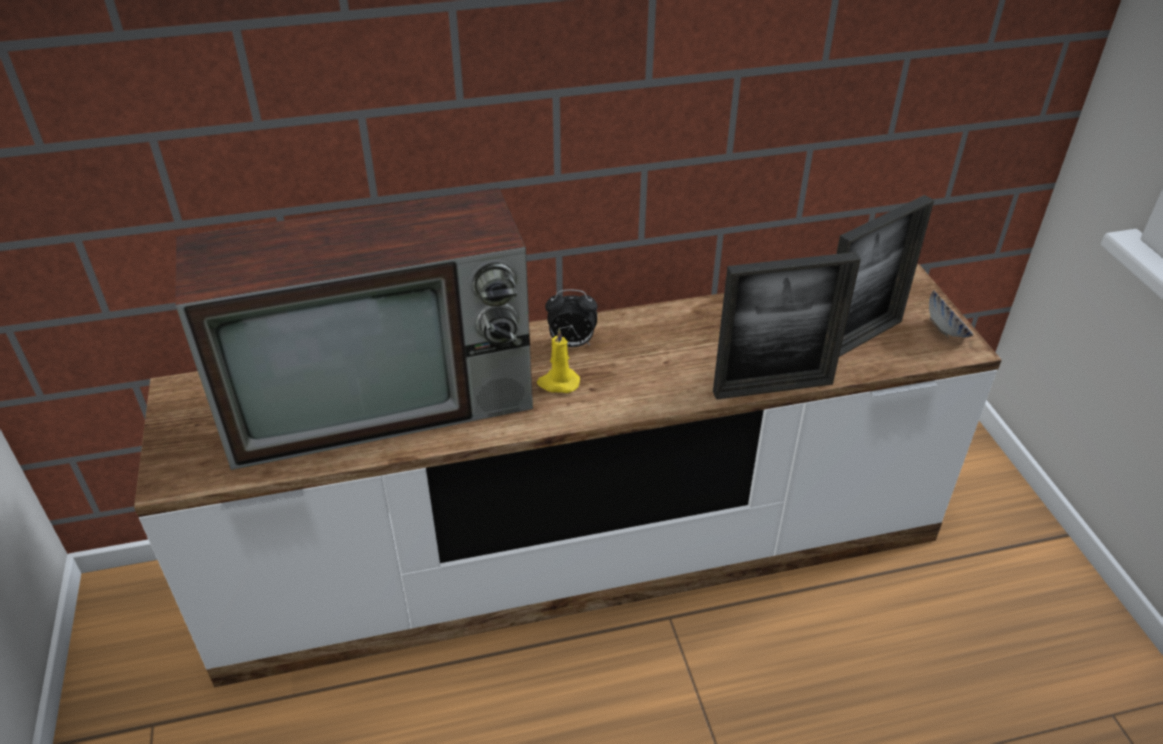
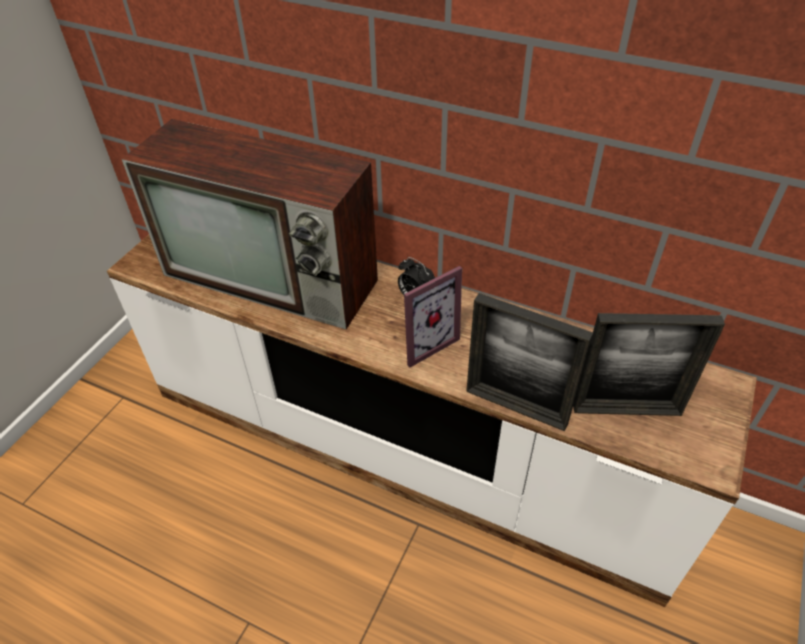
camera: 40 degrees right, 5 degrees up
yellow candle [537,328,580,393] -> none
bowl [929,290,973,338] -> none
none -> picture frame [404,266,462,367]

